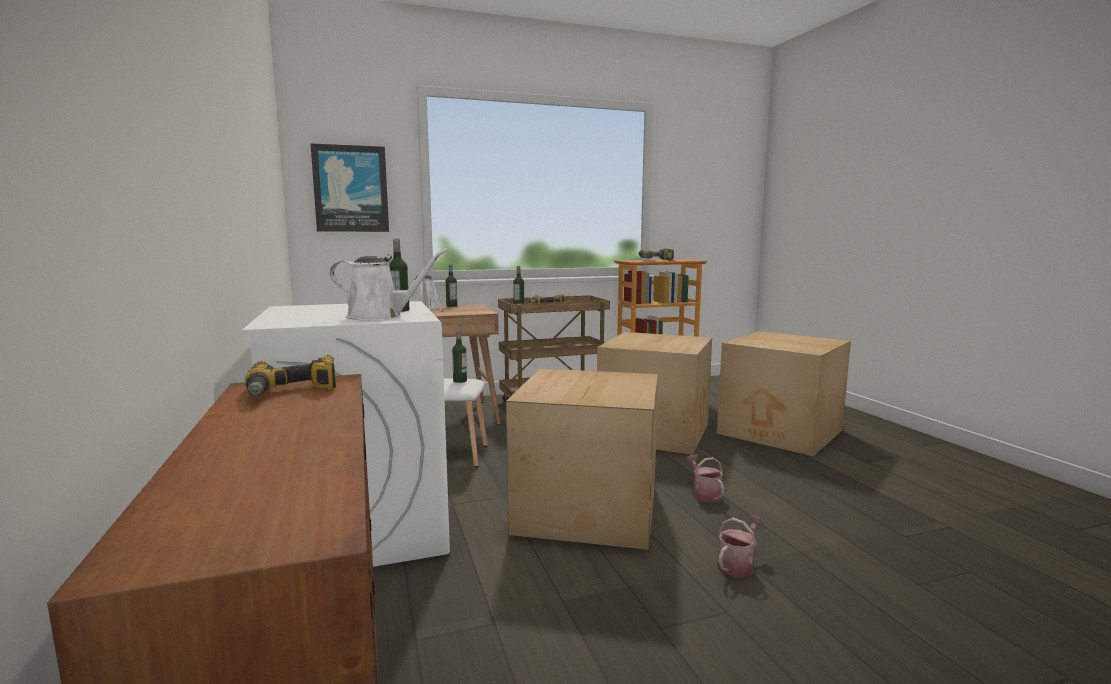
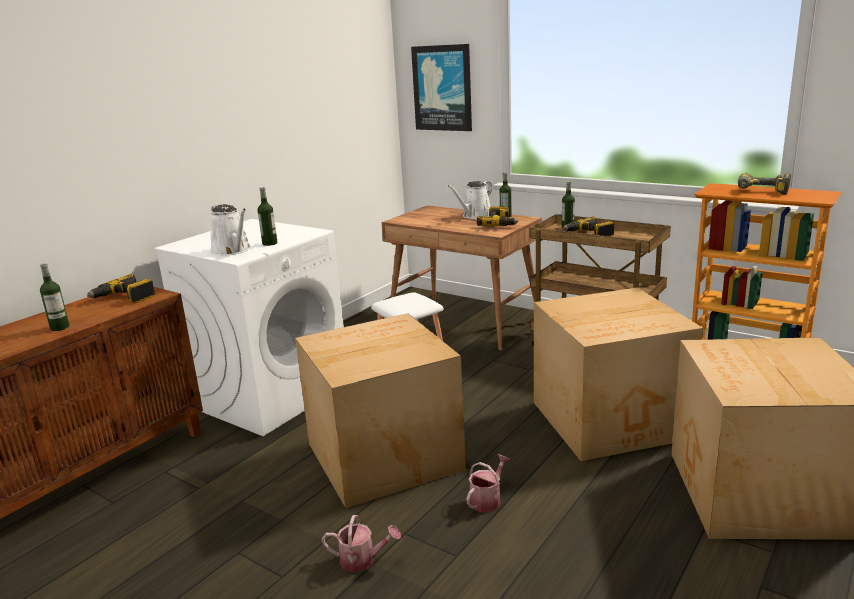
camera: 55 degrees right, 10 degrees up
bottle [452,329,467,383] -> bottle moved to [40,263,69,331]
none -> power drill [477,207,519,226]

